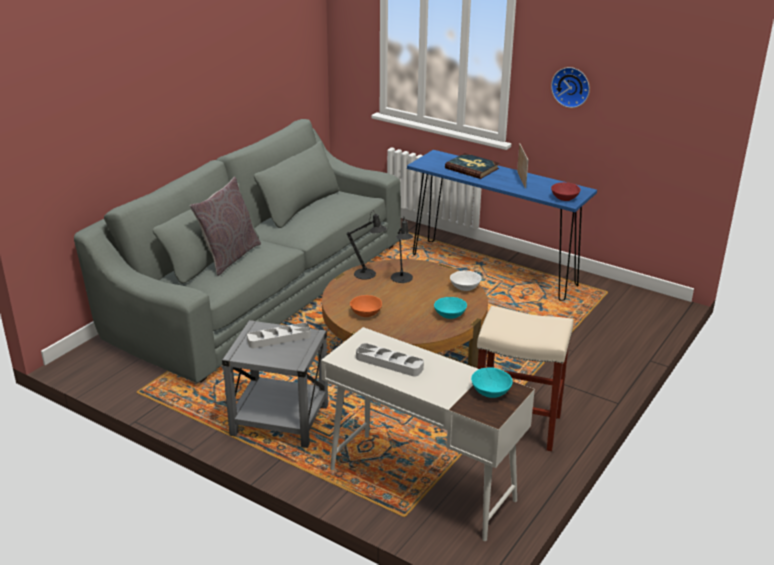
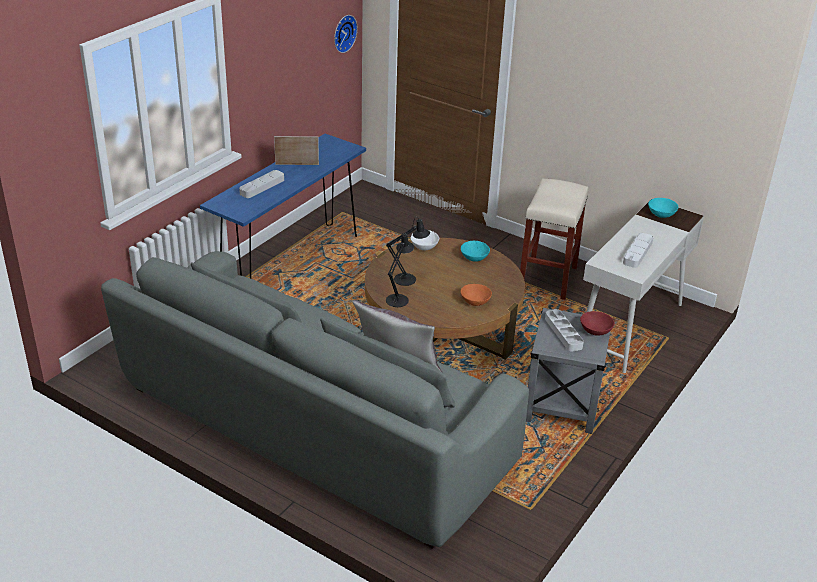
camera: 90 degrees left, 5 degrees up
book [445,153,499,179] -> grey tray [239,170,284,198]
wall clock [551,67,590,108] -> wall clock moved to [334,15,358,53]
red bowl [551,182,581,201] -> red bowl moved to [580,311,615,336]

